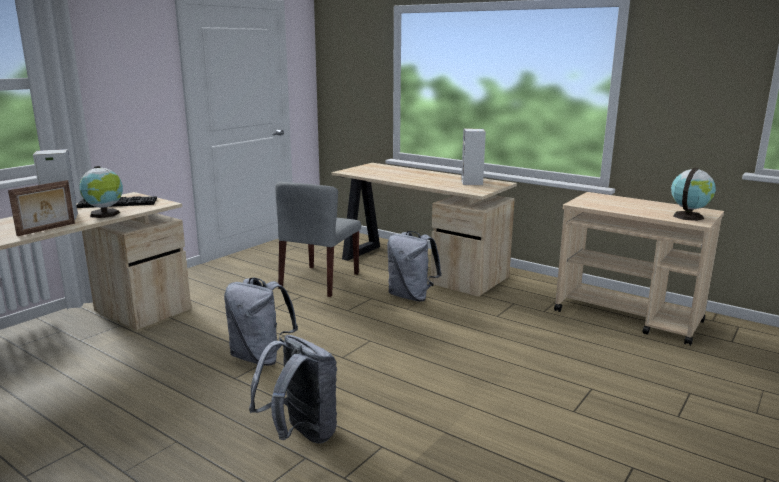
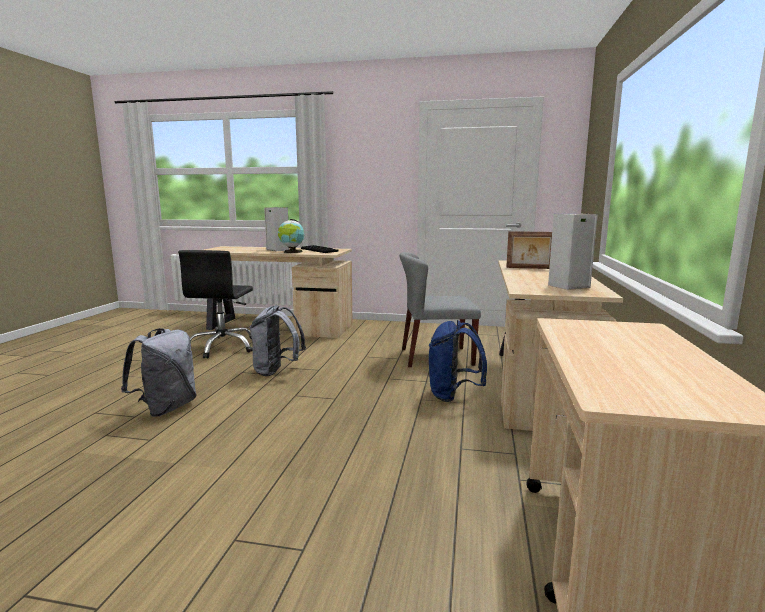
camera: 65 degrees right, 5 degrees down
picture frame [8,180,75,236] -> picture frame moved to [506,231,552,269]
grey backpack [387,231,441,301] -> blue backpack [429,320,487,402]
globe [671,168,716,221] -> none
none -> black office chair [178,250,253,359]

